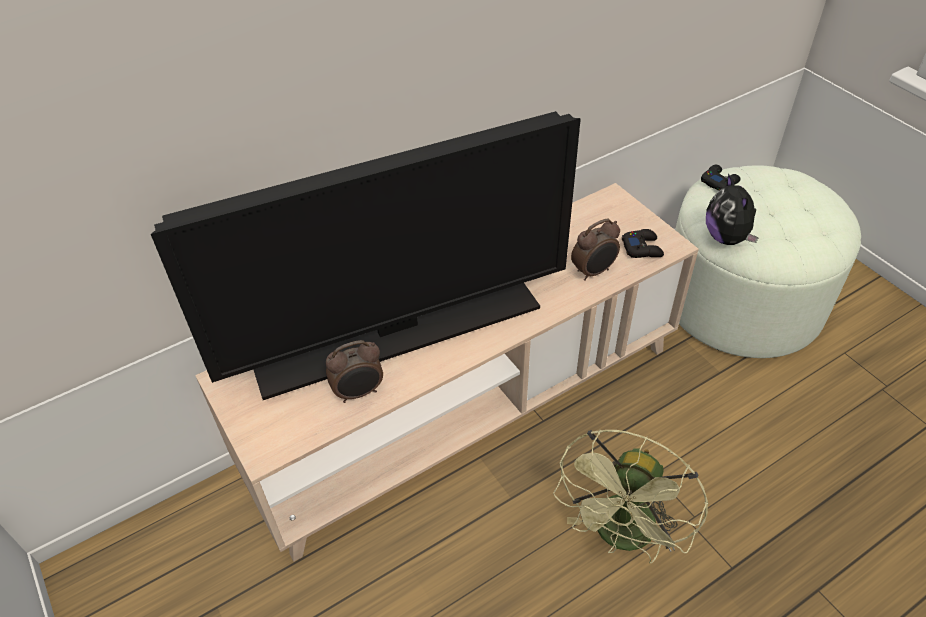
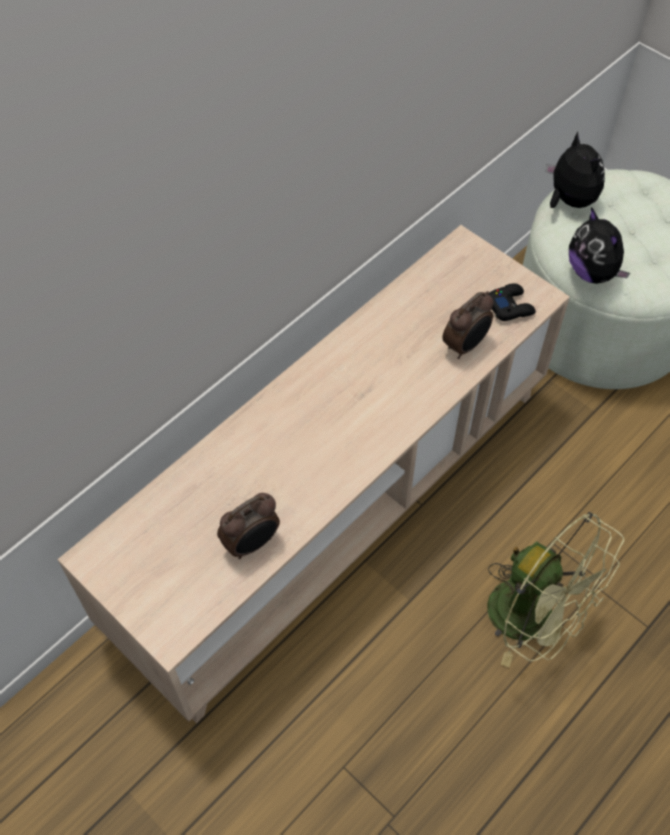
camera: 15 degrees left, 10 degrees up
television [151,111,581,400] -> none
green fan [553,429,709,563] -> green fan turned 60 degrees counterclockwise [487,512,624,667]
black game controller [701,165,741,191] -> plush toy [545,132,605,208]

